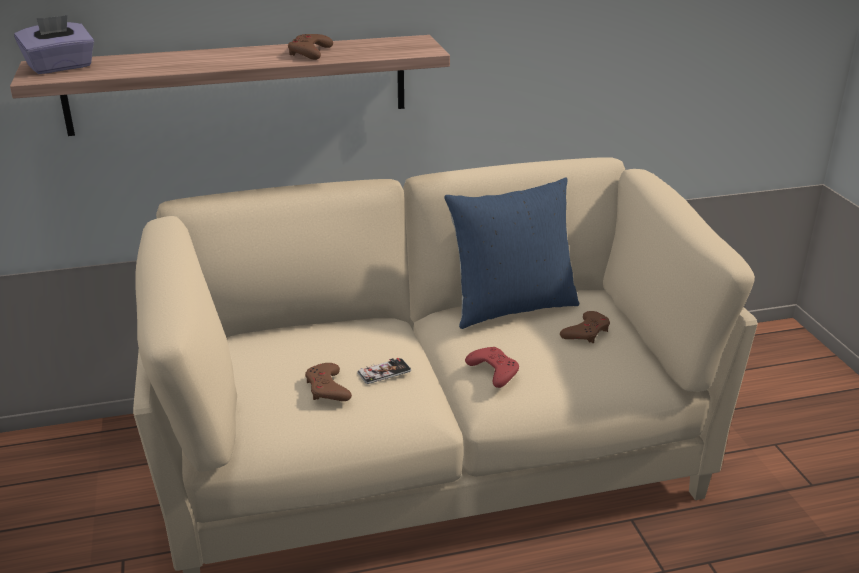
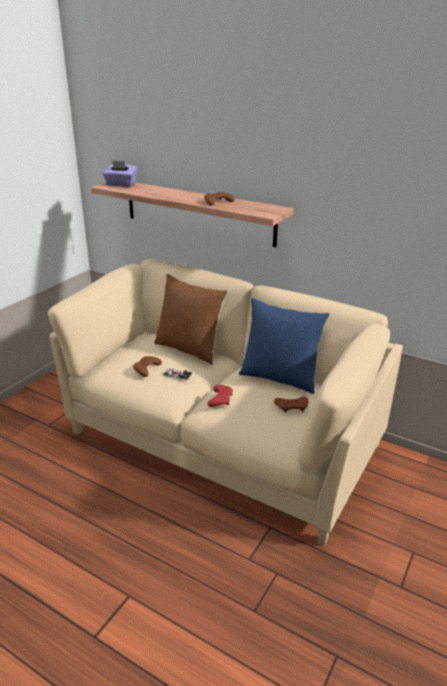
camera: 45 degrees right, 0 degrees up
none -> brown pillow [154,274,227,365]

